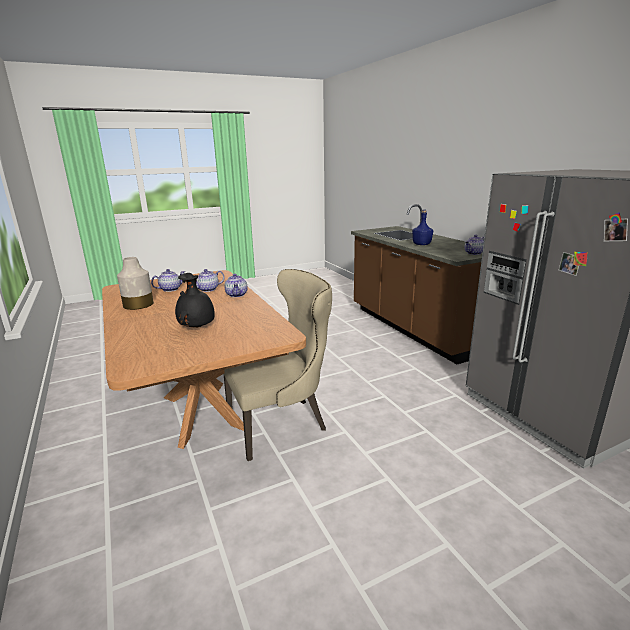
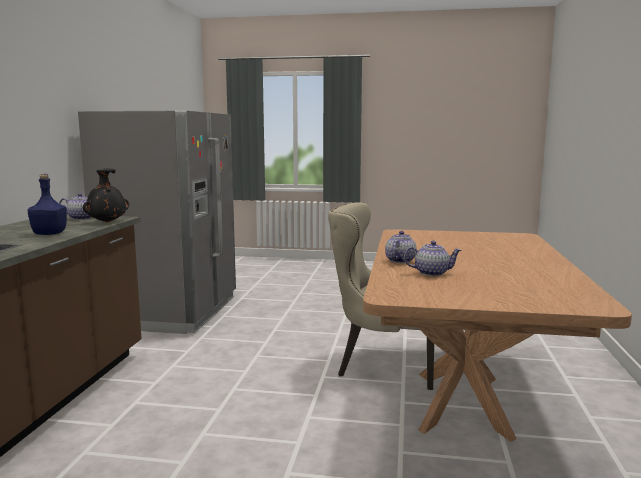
camera: 145 degrees left, 10 degrees down
beige vase [117,257,154,310] -> none
teapot [151,269,185,292] -> none
black vase [175,273,215,328] -> black vase moved to [83,168,129,223]

